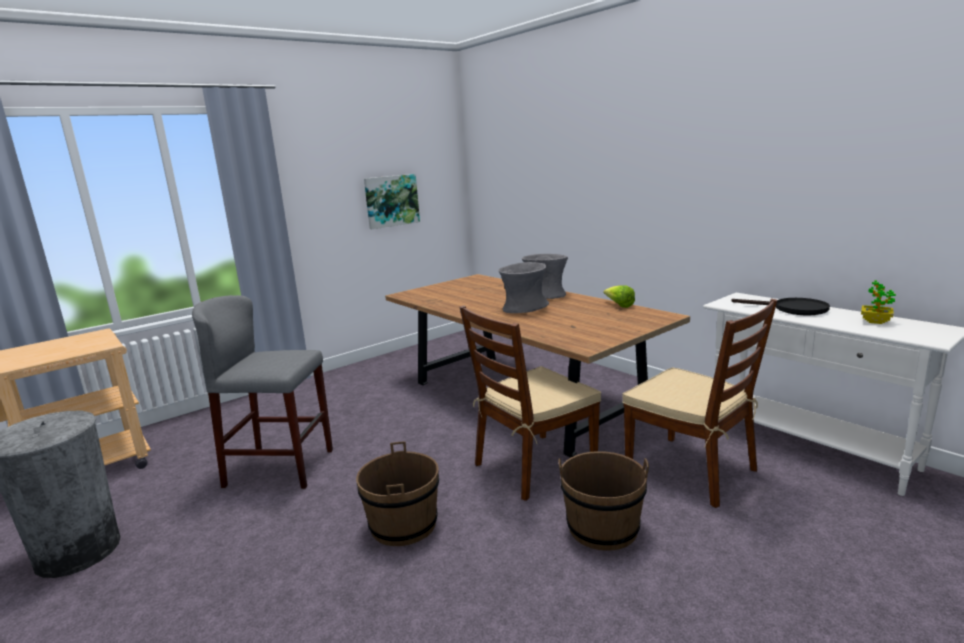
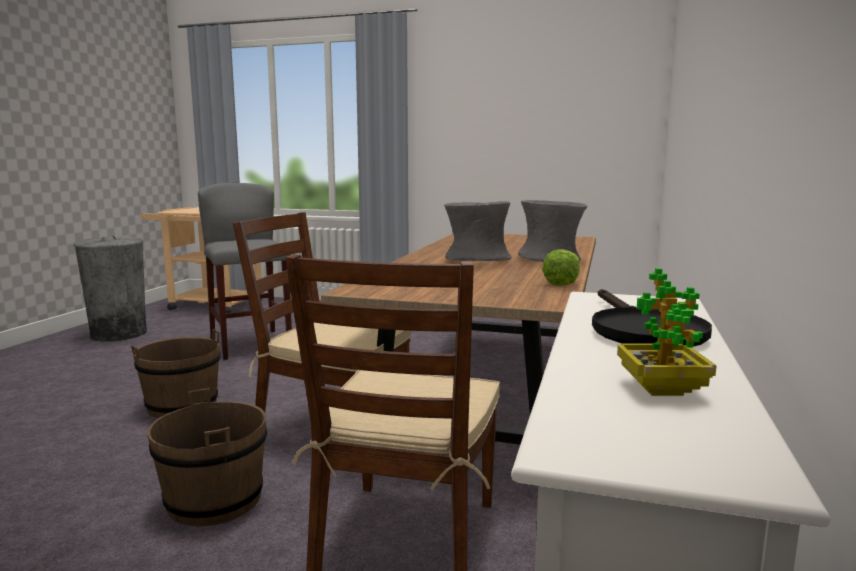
camera: 55 degrees right, 5 degrees down
picture [364,174,420,229] -> none

